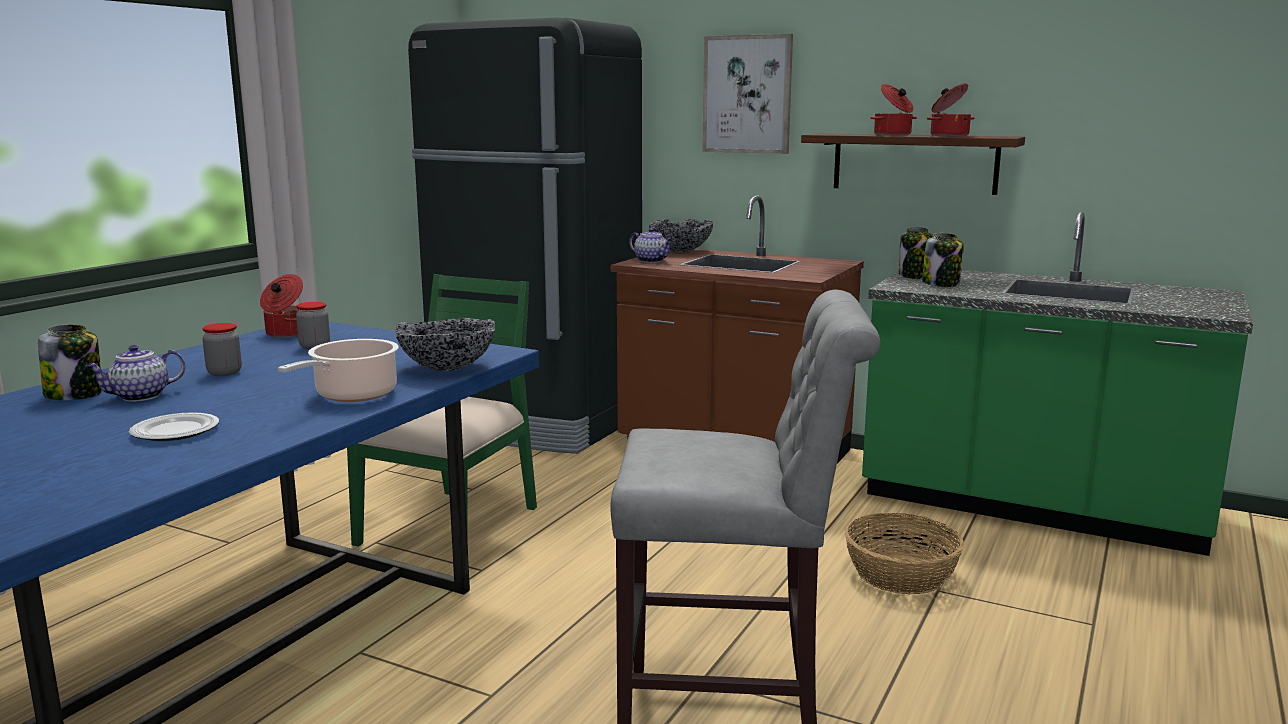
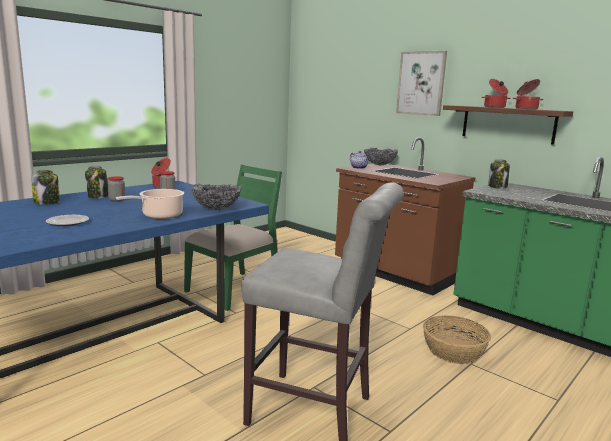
camera: 15 degrees right, 0 degrees up
teapot [85,345,185,401] -> none
black fridge [408,18,642,454] -> none
jar [922,233,964,287] -> jar moved to [85,166,108,199]

